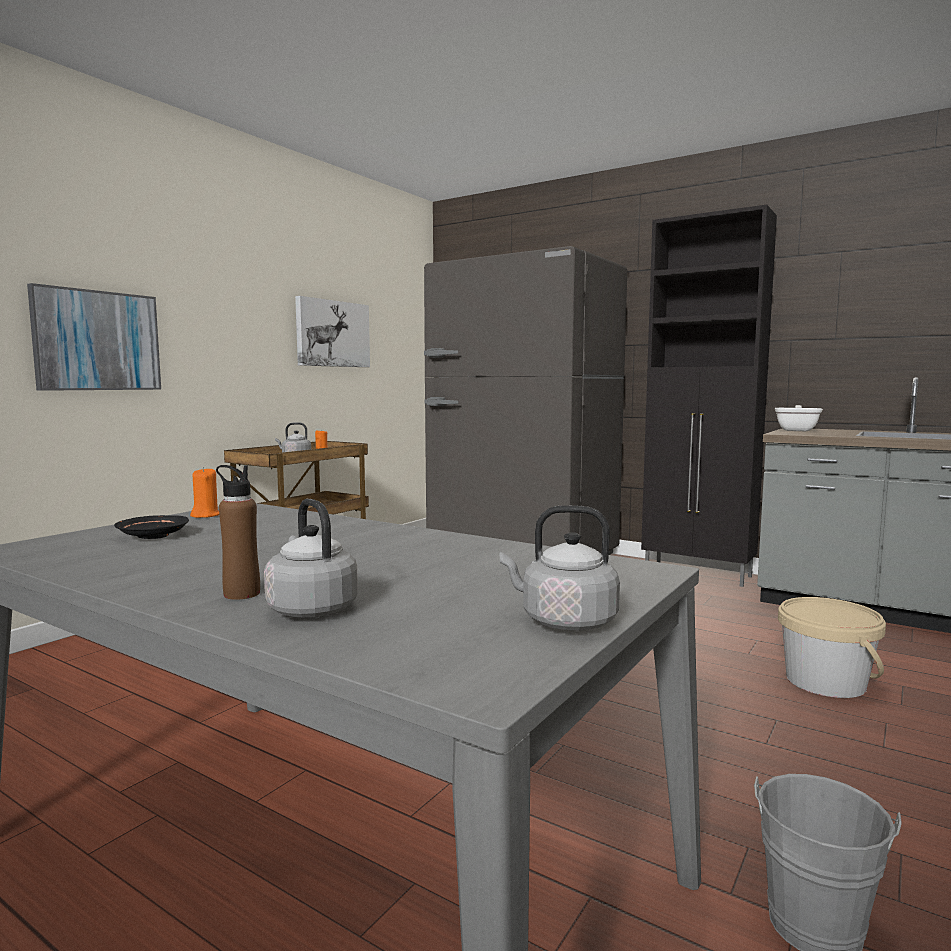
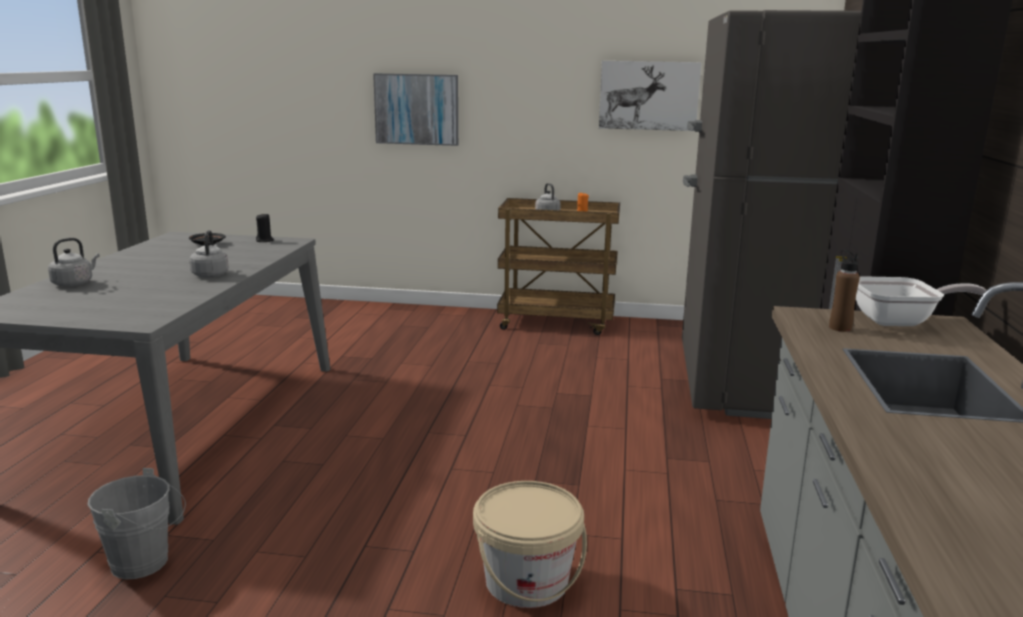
camera: 65 degrees right, 10 degrees up
orange candle [190,467,219,518] -> black candle [256,213,274,242]
brown bottle [216,465,260,600] -> brown bottle moved to [829,250,860,332]
grey kettle [500,505,620,630] -> grey kettle moved to [190,230,229,277]

